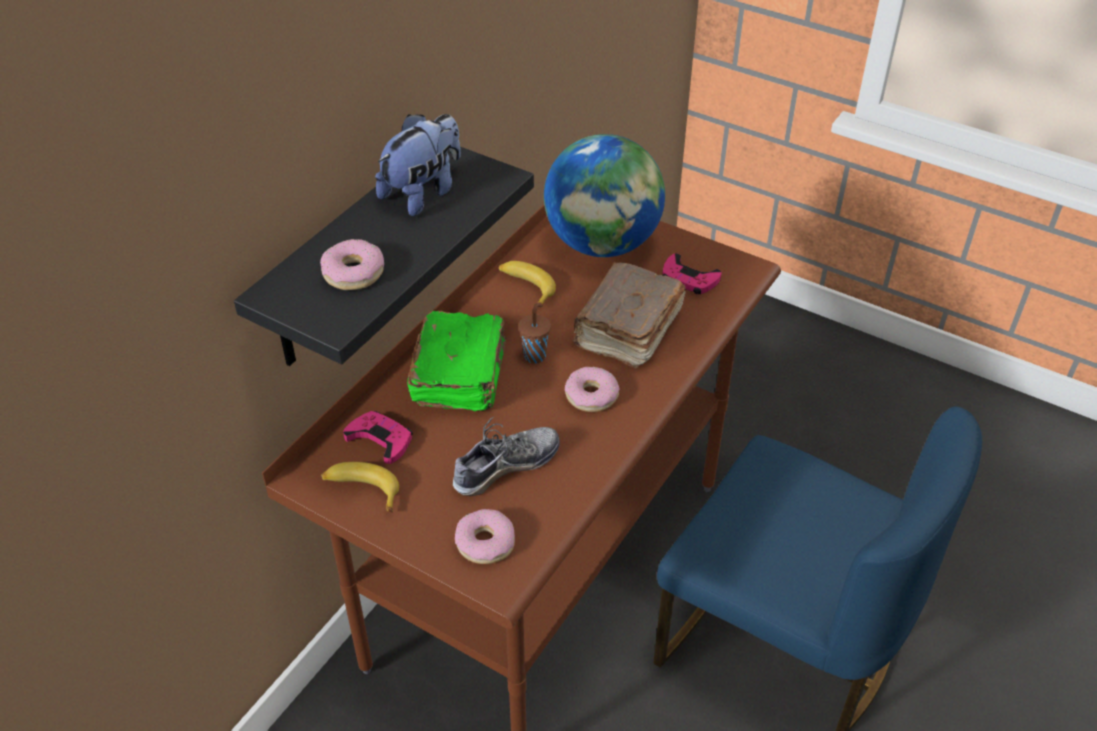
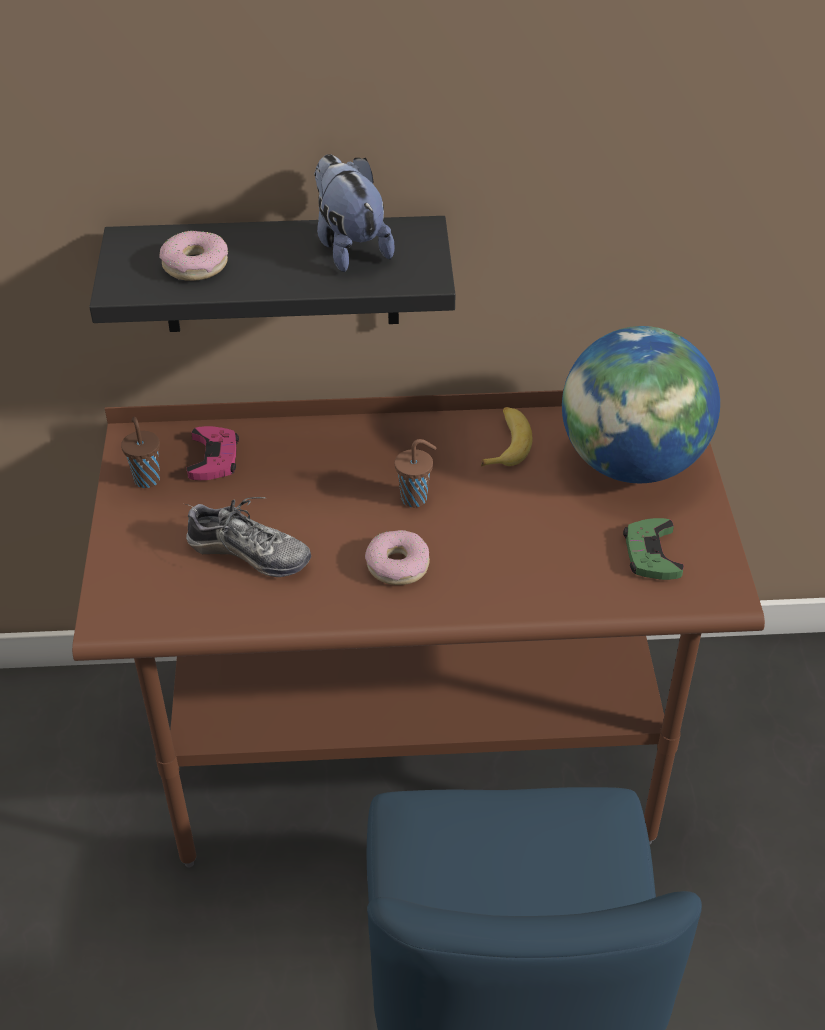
camera: 55 degrees right, 0 degrees up
banana [321,462,399,512] -> brown cup [121,417,160,488]
plush toy [375,114,461,216] -> plush toy turned 120 degrees counterclockwise [314,155,395,272]
green book [407,311,506,411] -> none
donut [455,509,515,564] -> none
brown book [573,262,686,368] -> none
pink game controller [662,253,722,295] -> green game controller [623,518,684,580]

